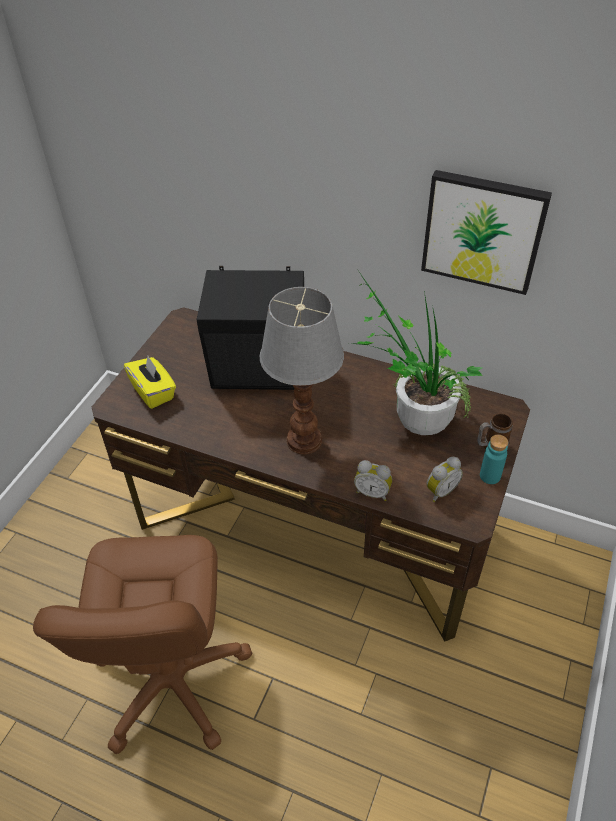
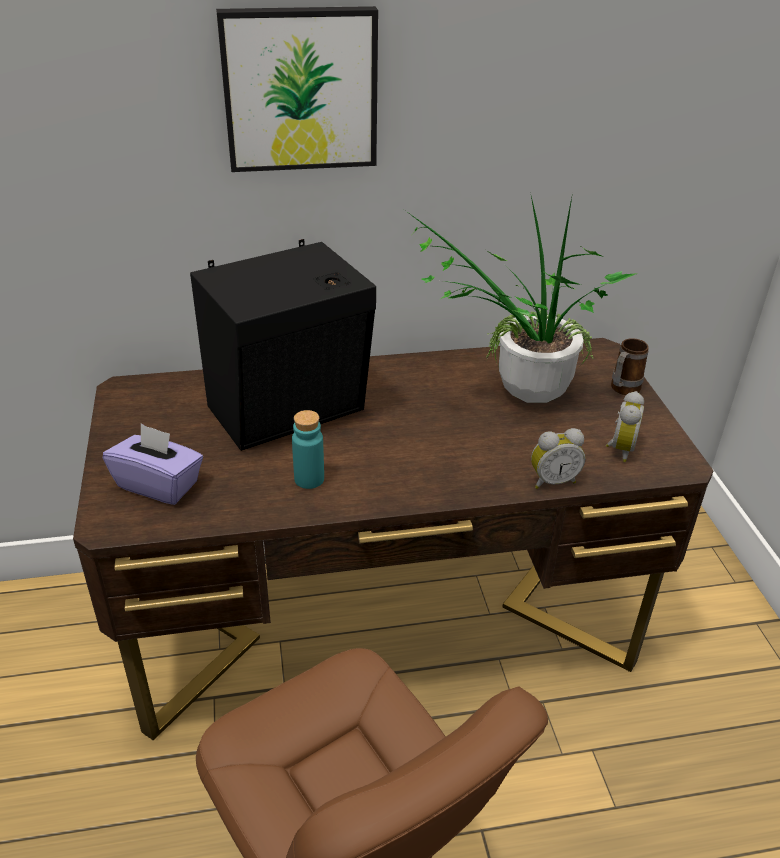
camera: 35 degrees left, 10 degrees down
yellow tissue box [124,356,176,409] -> purple tissue box [103,424,203,505]
table lamp [260,287,344,454] -> none
picture [421,170,552,295] -> picture moved to [216,6,378,172]
turquoise bottle [480,435,508,484] -> turquoise bottle moved to [292,410,324,489]

